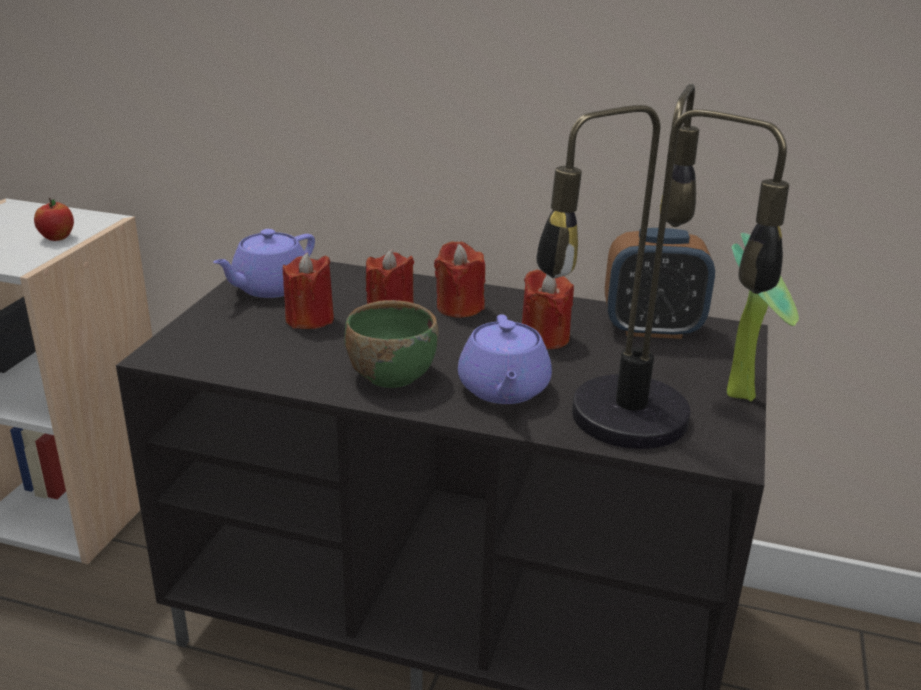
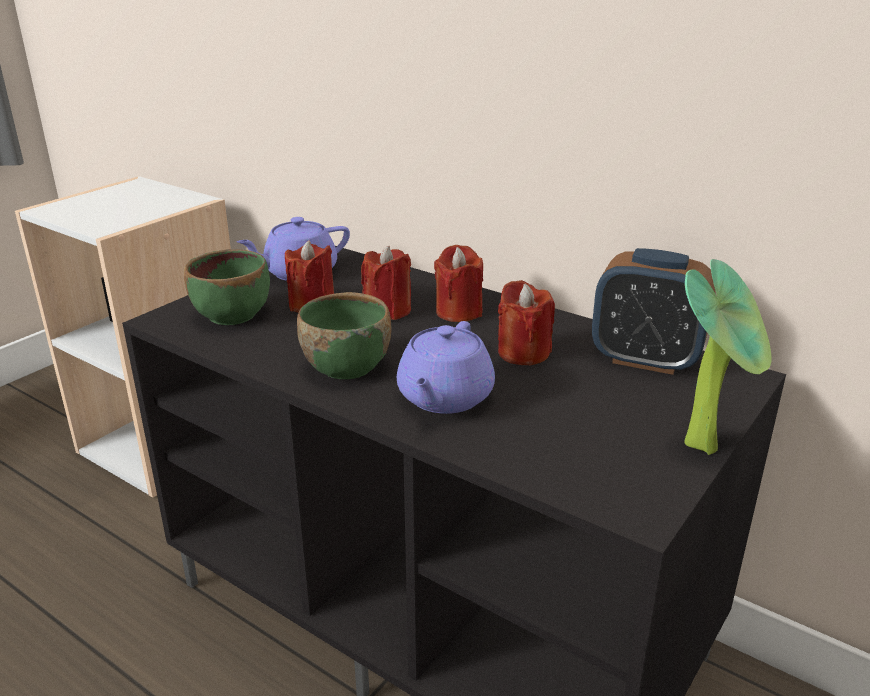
camera: 20 degrees right, 0 degrees up
apple [34,198,74,241] -> none
table lamp [537,84,789,449] -> none
none -> green bowl [184,249,270,325]

